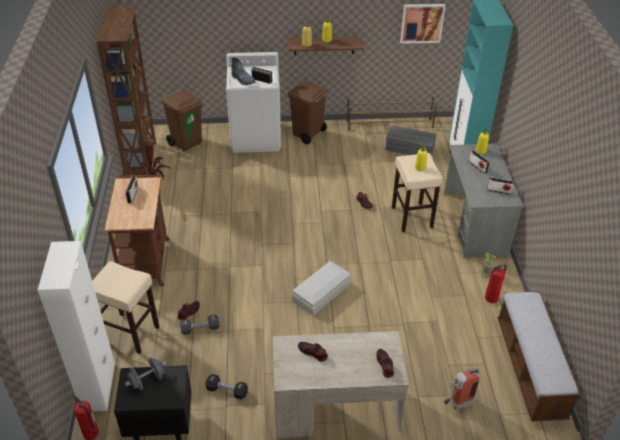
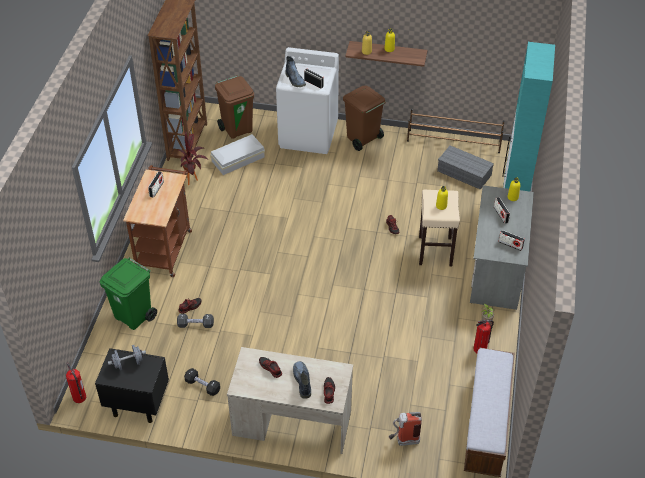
camera: 15 degrees right, 5 degrees up
white cabinet [38,241,115,412] -> none
beige stool [92,261,160,354] -> green trash can [100,257,157,330]
white storage box [292,261,351,316] -> white storage box moved to [210,134,265,175]
picture [400,4,446,44] -> none
none -> boot [293,361,311,399]

